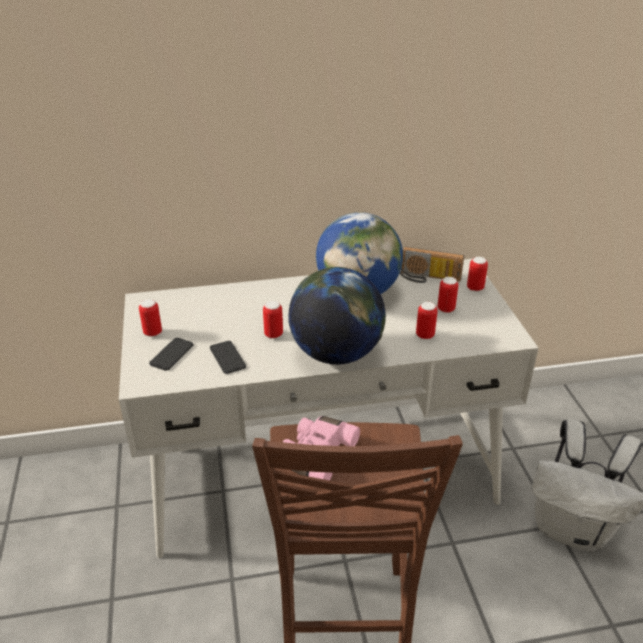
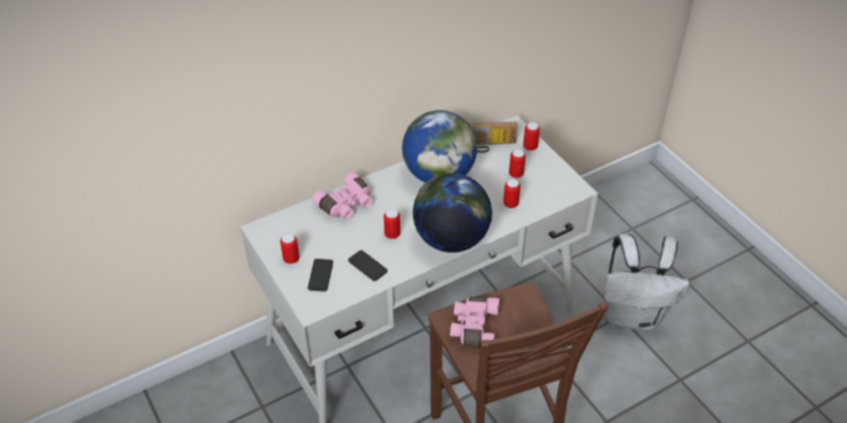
camera: 20 degrees left, 10 degrees up
none -> pink binoculars [312,172,373,219]

